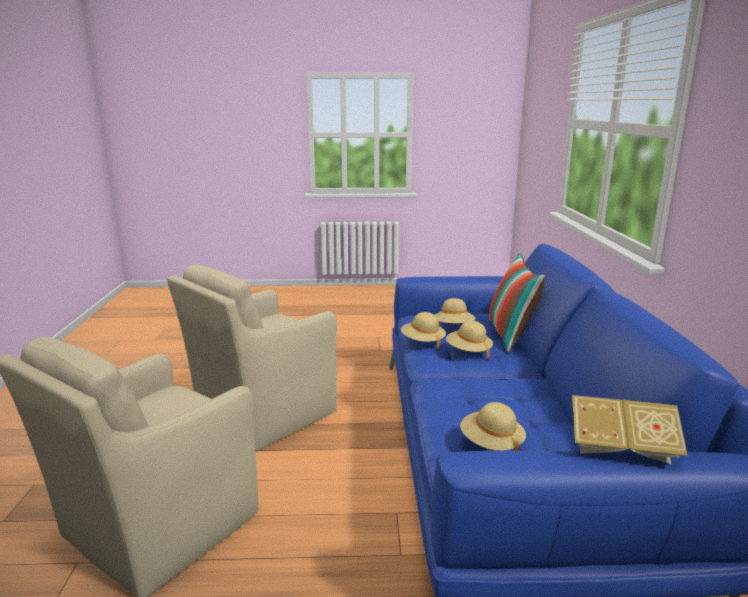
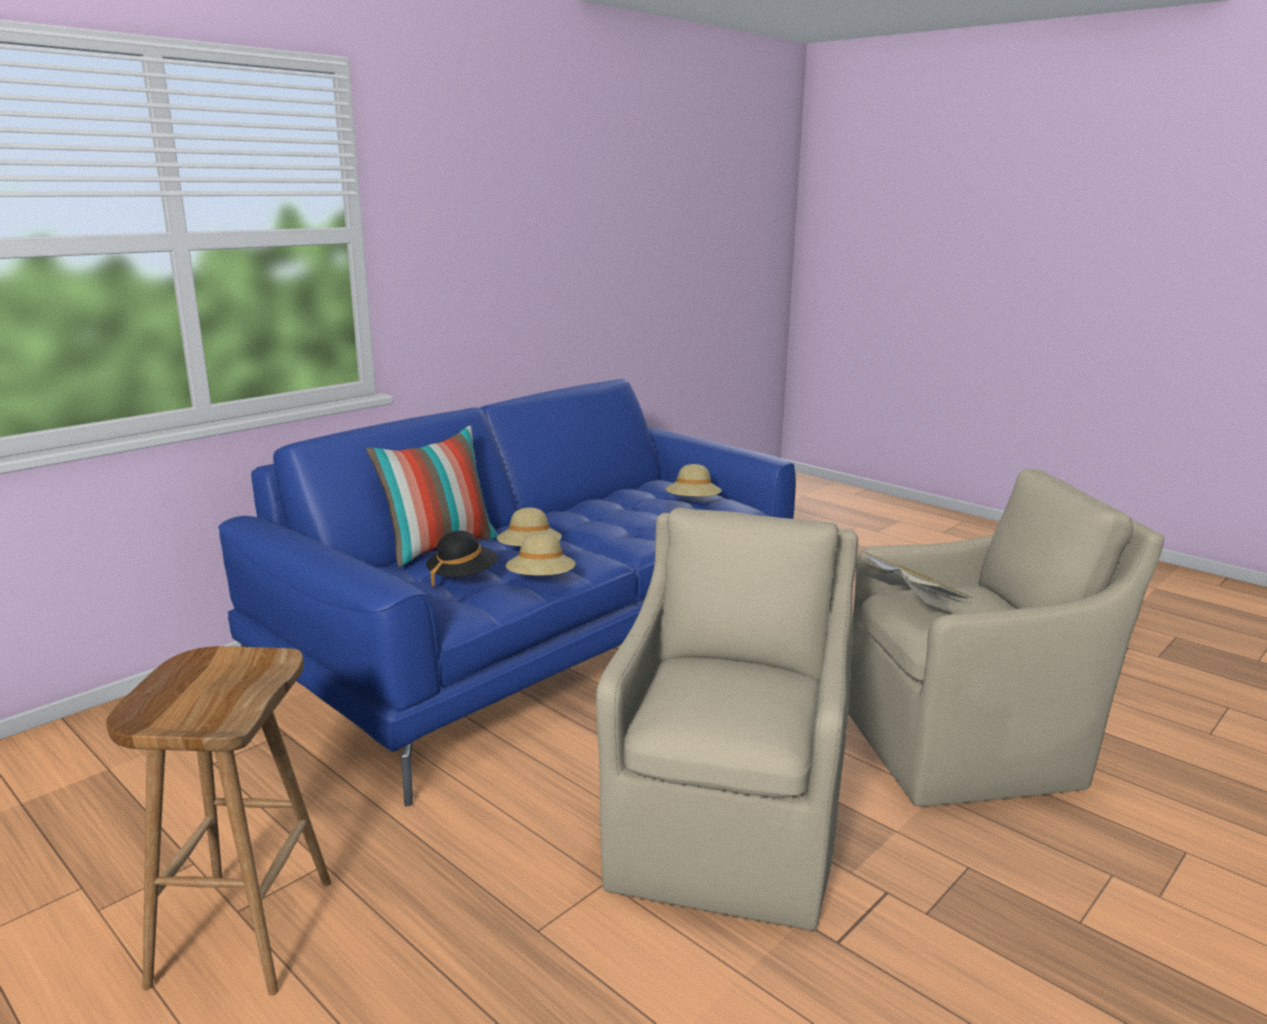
camera: 135 degrees left, 0 degrees up
beige armchair [167,265,337,451] -> beige armchair turned 75 degrees counterclockwise [596,508,858,931]
beige hat [435,298,476,323] -> black hat [426,530,498,588]
book [572,395,688,464] -> book moved to [861,551,973,614]
none -> brown stool [106,646,331,996]

